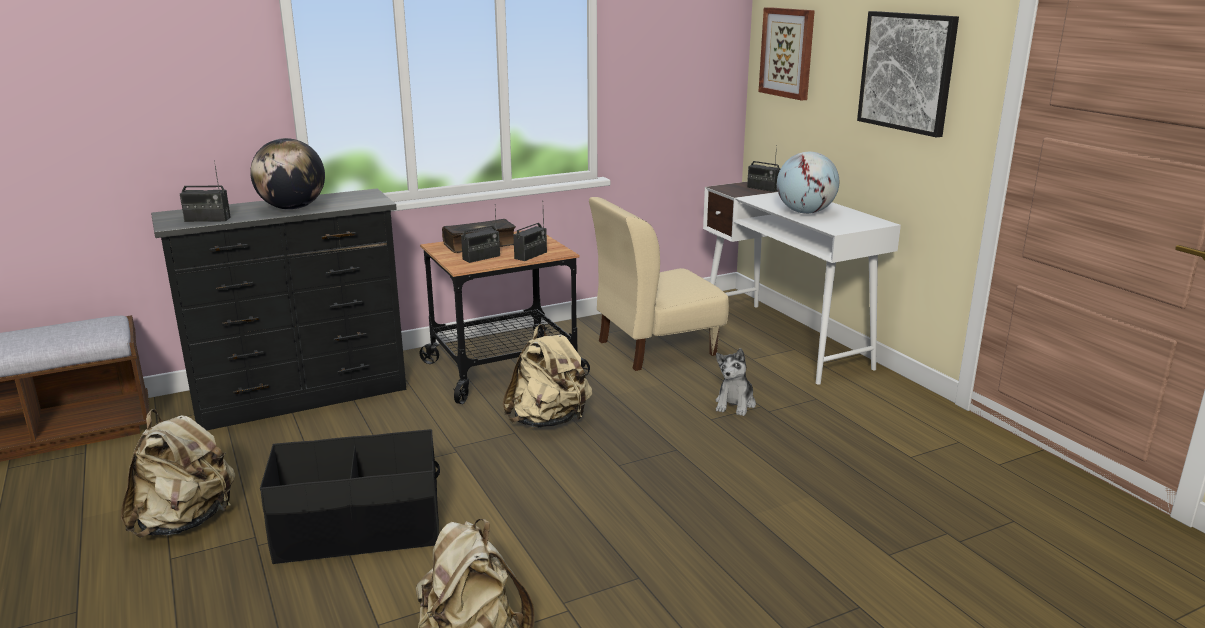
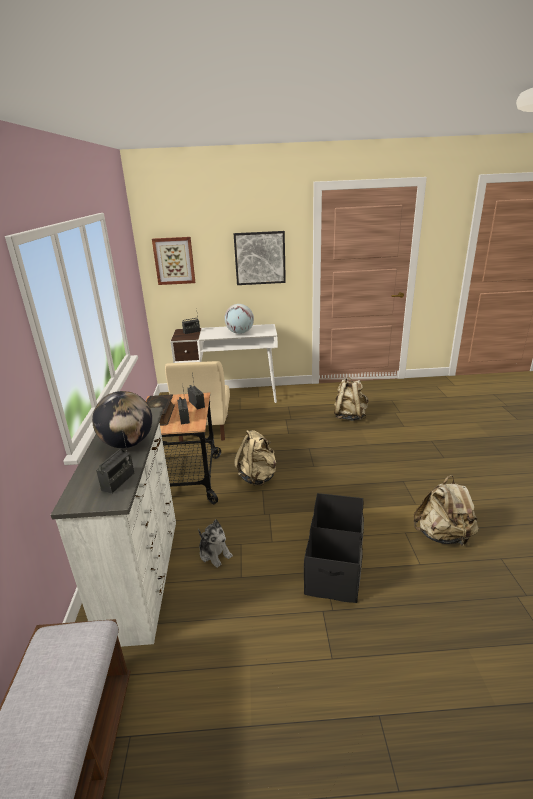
camera: 65 degrees left, 5 degrees up
beige backpack [121,409,235,538] -> beige backpack moved to [334,377,368,421]
black dresser [151,188,406,430] -> white dresser [51,407,176,647]
plush toy [715,348,756,416] -> plush toy moved to [198,519,233,568]

